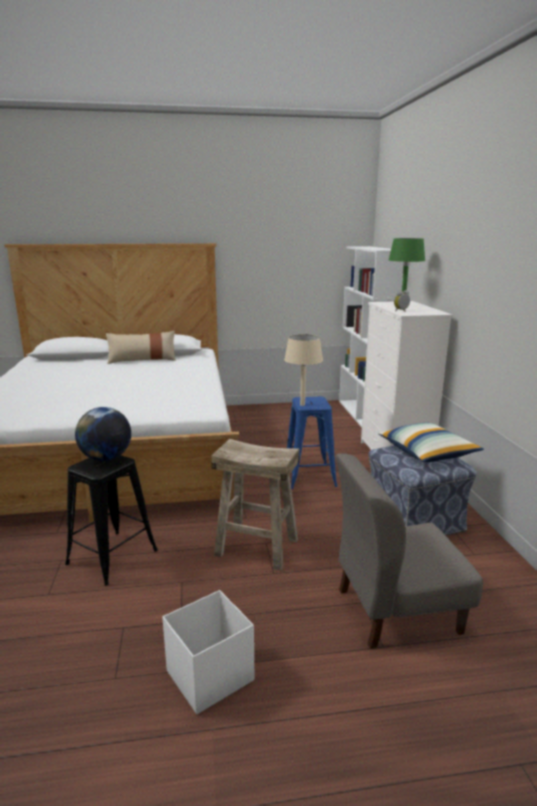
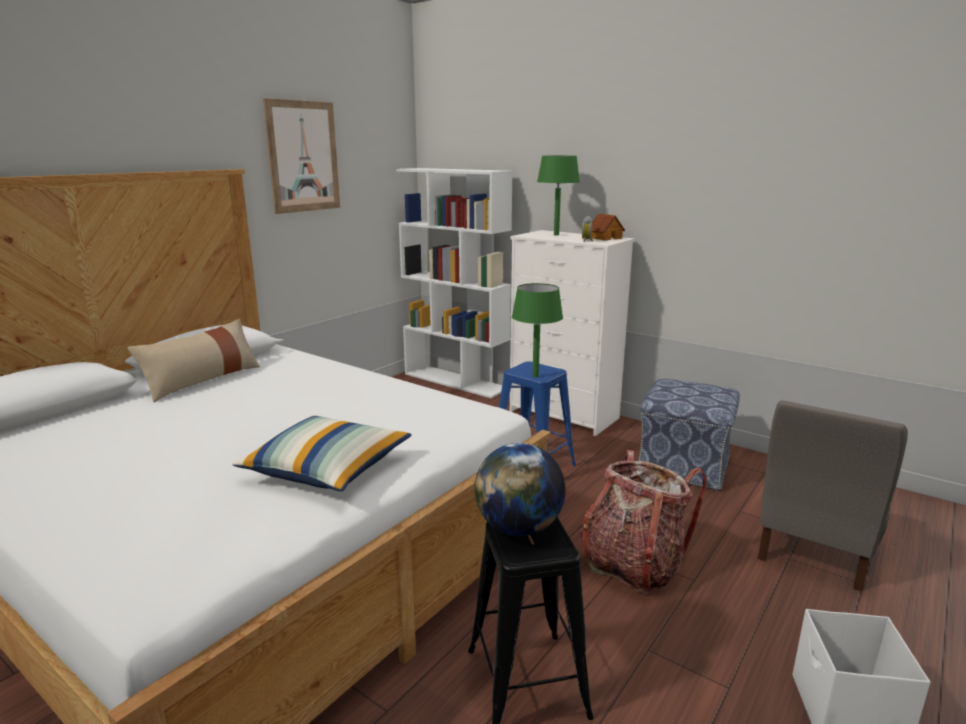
camera: 45 degrees left, 0 degrees up
beige stool [211,439,300,571] -> backpack [580,450,707,594]
beige table lamp [284,334,323,406] -> green table lamp [512,283,563,377]
pillow [378,422,484,462] -> pillow moved to [233,415,411,491]
none -> picture [263,98,340,214]
none -> toy house [591,213,625,241]

